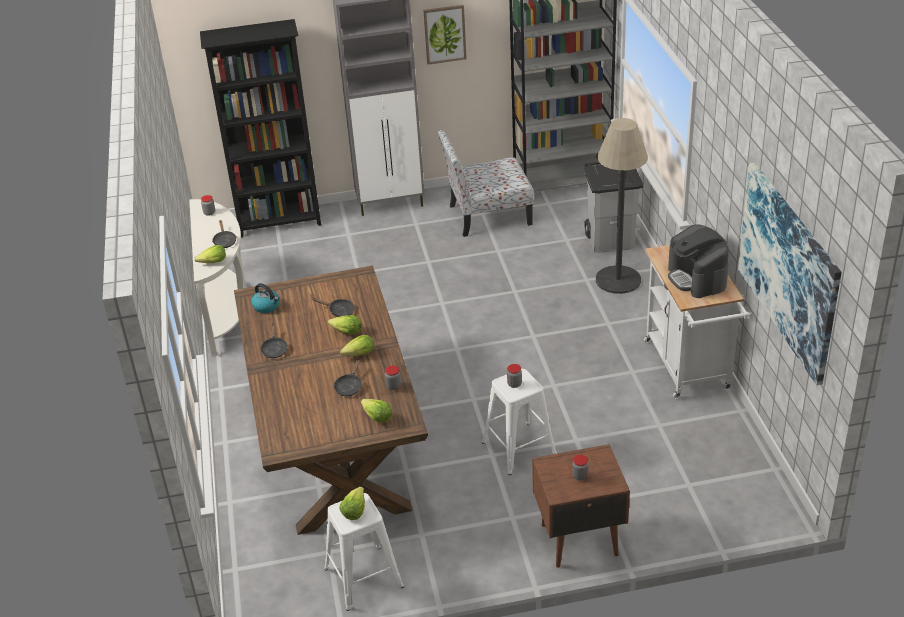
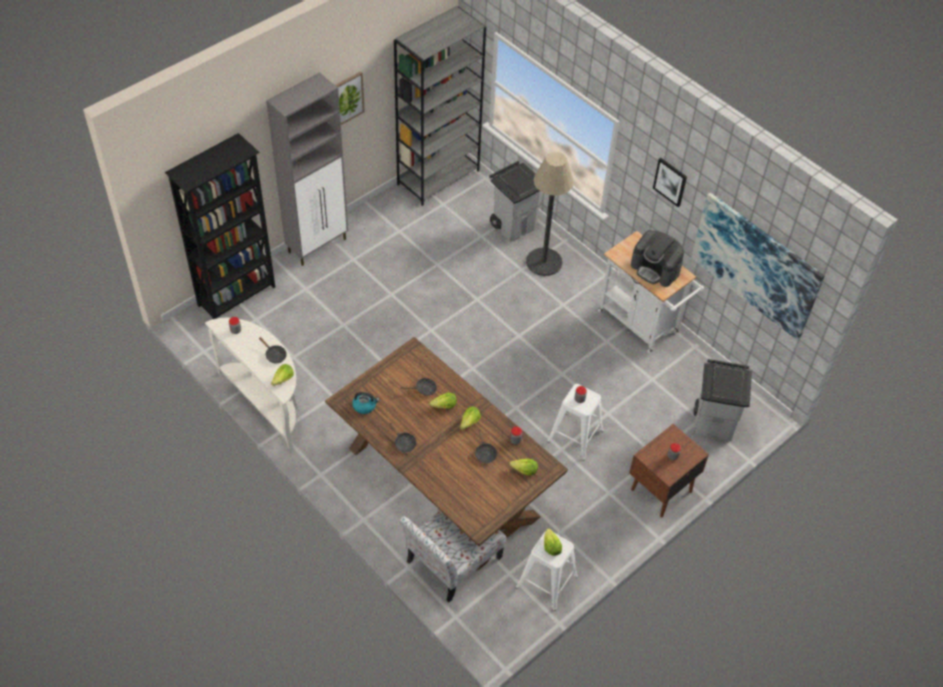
camera: 35 degrees left, 15 degrees up
chair [438,130,534,237] -> chair moved to [399,511,507,602]
none -> picture [653,158,687,207]
none -> grey trash can [693,359,752,441]

